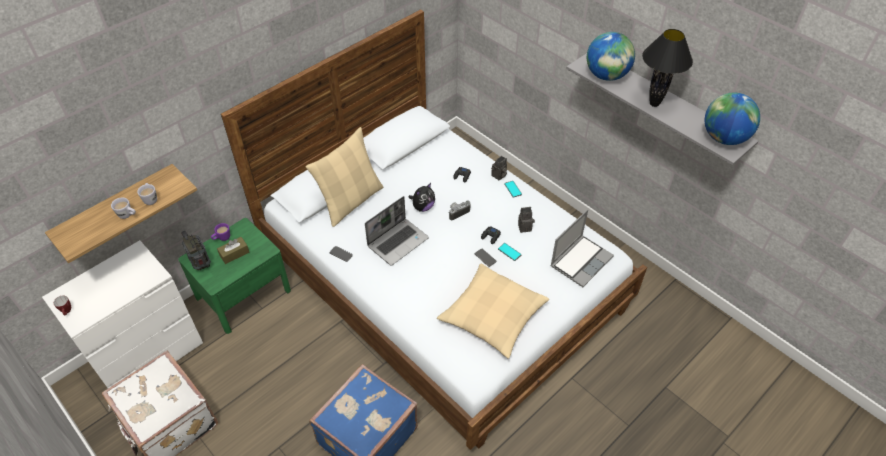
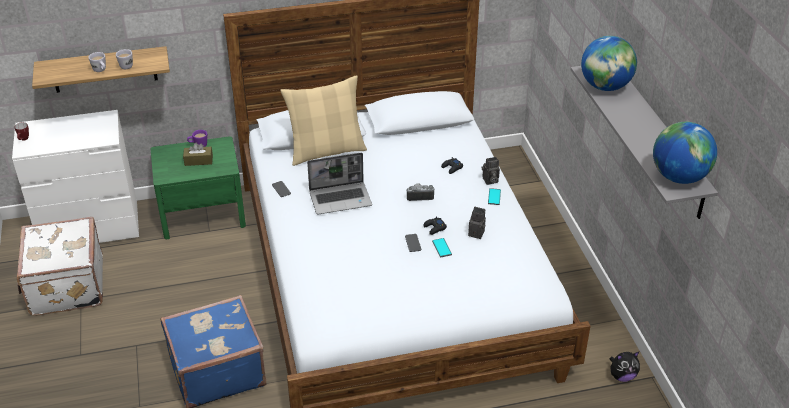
camera: 30 degrees right, 10 degrees down
radio [181,231,211,270] -> none
plush toy [408,183,435,212] -> plush toy moved to [609,352,640,382]
beige pillow [437,264,549,359] -> none
laptop [550,210,614,287] -> none
black table lamp [642,29,693,107] -> none

